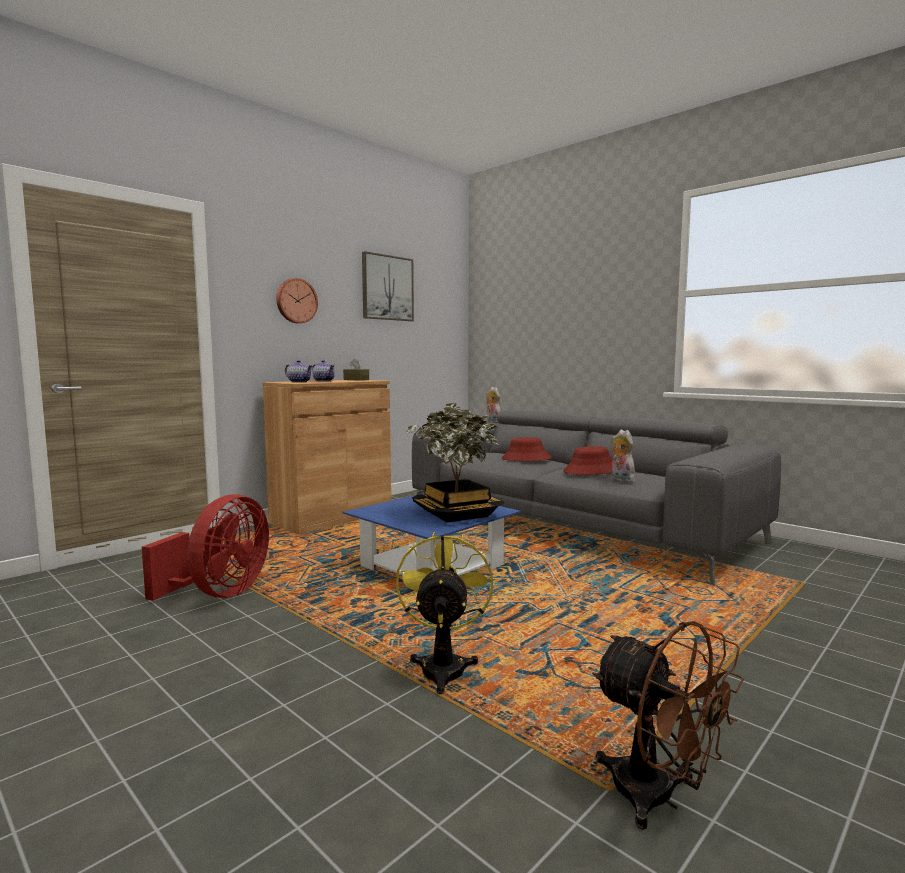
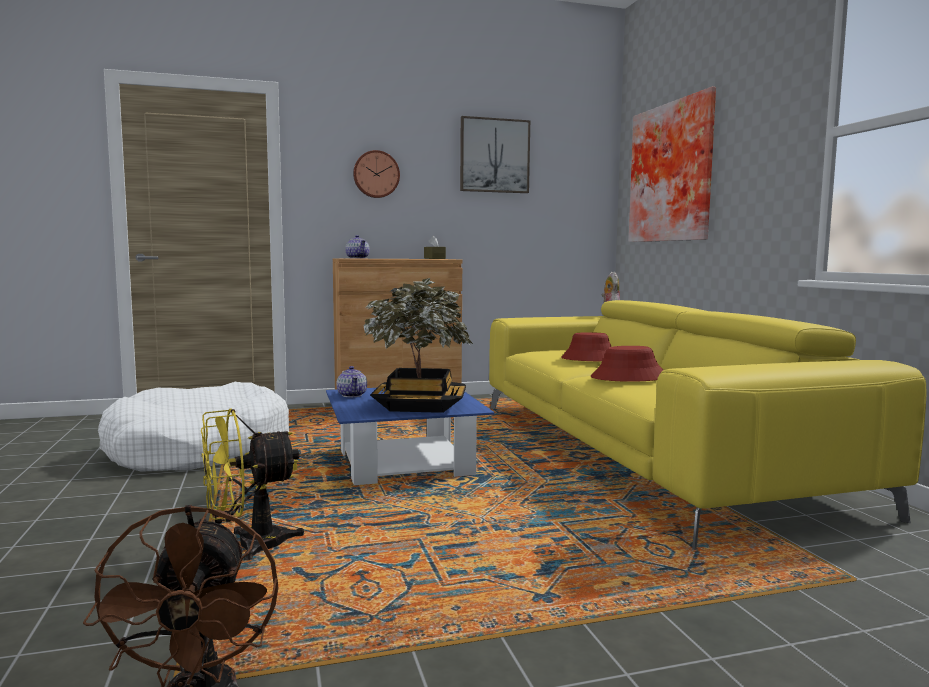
camera: 30 degrees right, 0 degrees up
red fan [142,494,269,601] -> white dog bed [98,382,289,472]
teapot [312,360,335,381] -> teapot moved to [336,366,367,397]
yellow fan [396,532,493,694] -> yellow fan turned 150 degrees counterclockwise [201,409,304,560]
grey sofa [412,410,781,586] -> yellow sofa [489,300,927,550]
plush toy [611,429,636,483] -> none
none -> picture [629,87,716,242]

